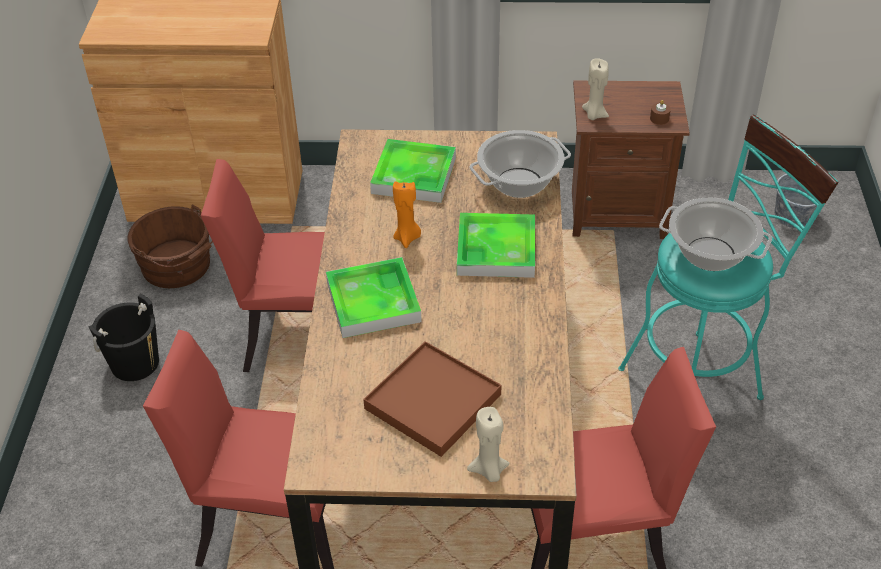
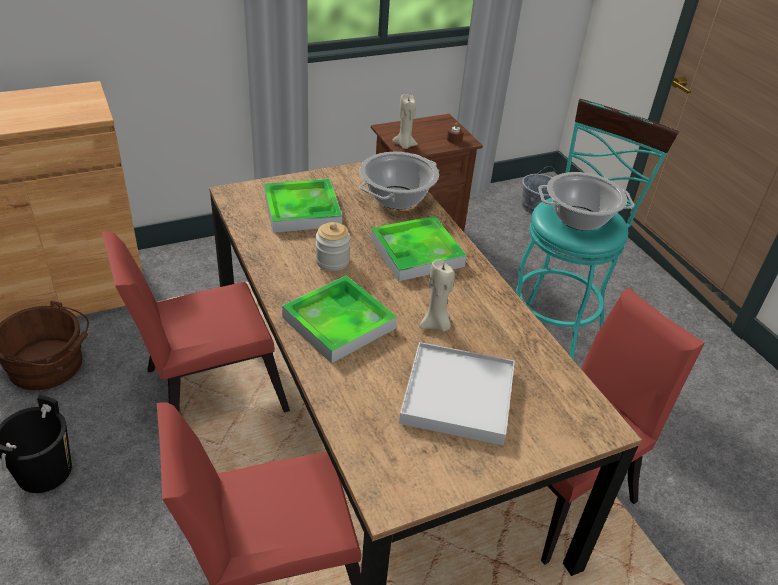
camera: 30 degrees left, 5 degrees down
brown tray [363,341,501,457] -> white tray [399,342,515,445]
orange candle [393,182,421,248] -> jar [316,222,350,271]
beige candle [467,407,509,482] -> beige candle moved to [419,259,455,332]

